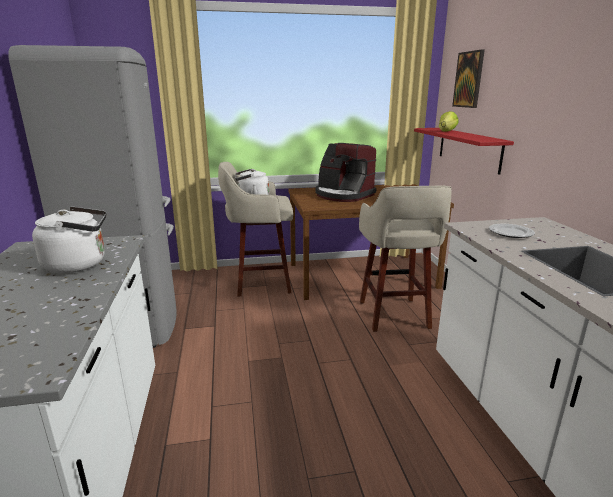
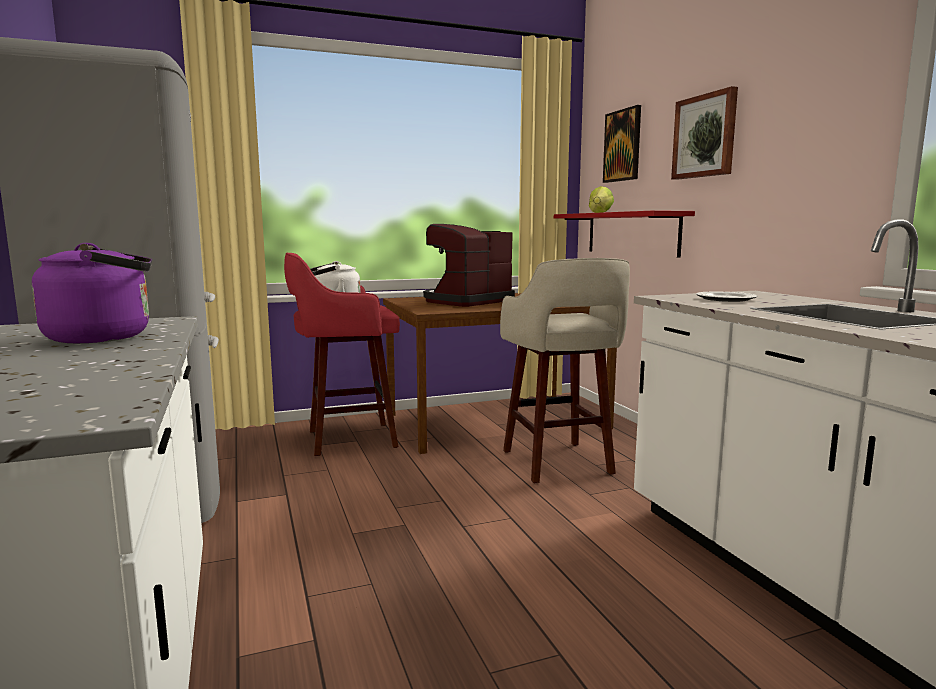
camera: 10 degrees left, 10 degrees down
white kettle [32,206,107,273] -> purple kettle [32,243,152,343]
beige stool [218,162,293,296] -> red stool [284,253,400,456]
coffee machine [315,143,377,202] -> coffee machine turned 105 degrees clockwise [423,224,515,307]
none -> picture [671,86,738,180]

